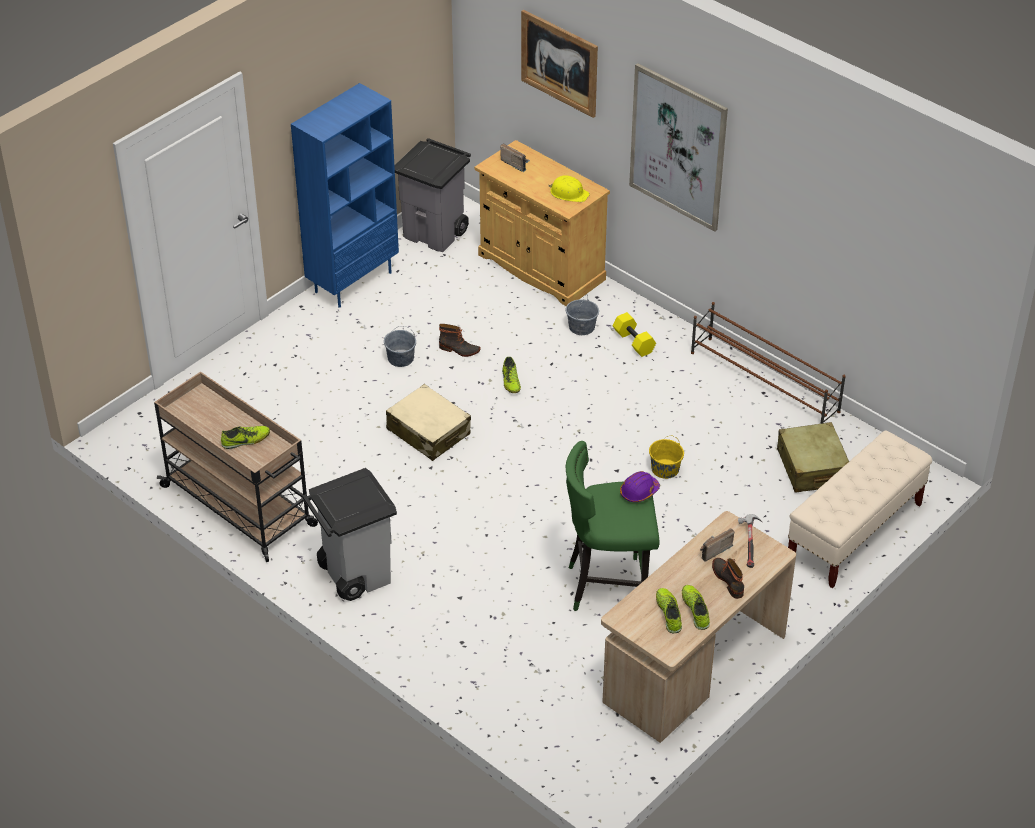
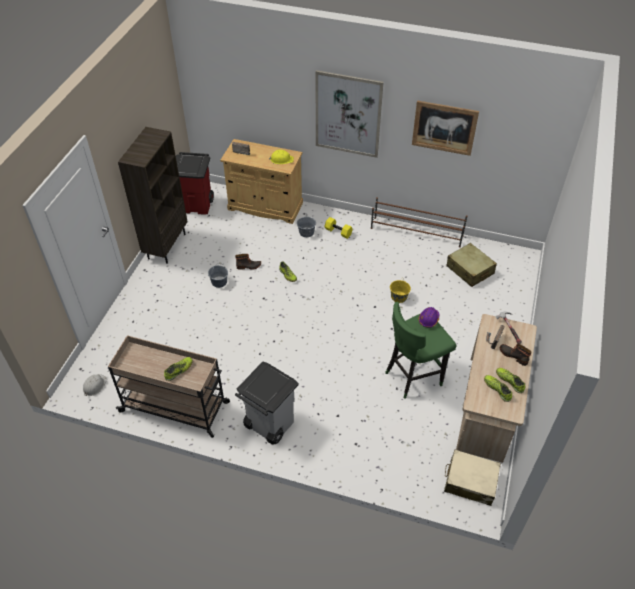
camera: 25 degrees left, 5 degrees up
blue bookcase [291,83,399,308] -> brown bookcase [118,127,188,264]
beige suitcase [386,384,471,461] -> beige suitcase moved to [444,450,501,506]
grey trash can [394,138,471,252] -> red trash can [176,152,214,215]
picture [521,9,598,118] -> picture moved to [412,100,479,156]
beige bench [788,431,932,588] -> none
none -> white hard hat [83,374,107,396]

